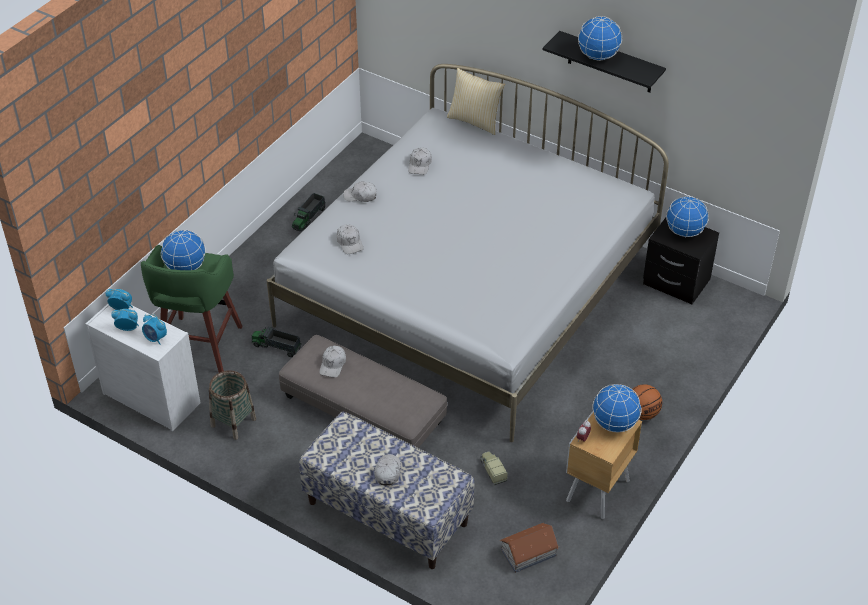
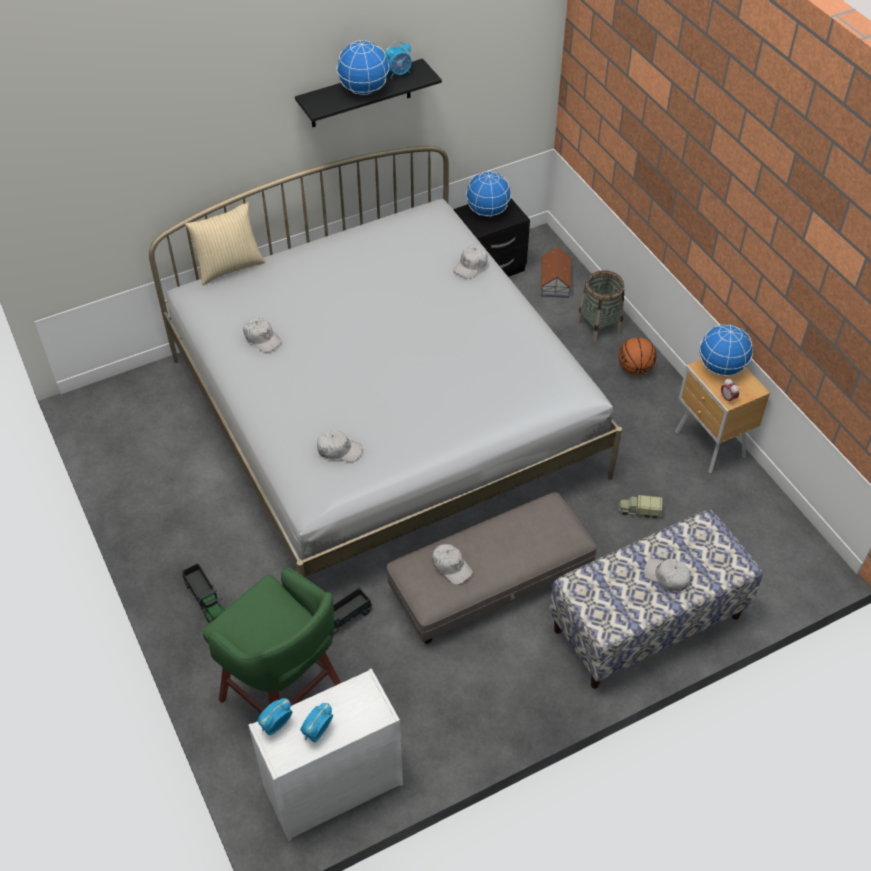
camera: 60 degrees left, 5 degrees up
alarm clock [142,314,167,345] -> alarm clock moved to [384,41,412,79]
globe [161,230,206,270] -> none
basket [209,370,256,440] -> basket moved to [577,270,624,342]
toy truck [292,193,326,231] -> toy truck moved to [182,563,225,623]
white cap [343,181,377,202] -> white cap moved to [453,246,488,279]
toy house [500,523,559,573] -> toy house moved to [540,246,572,298]

